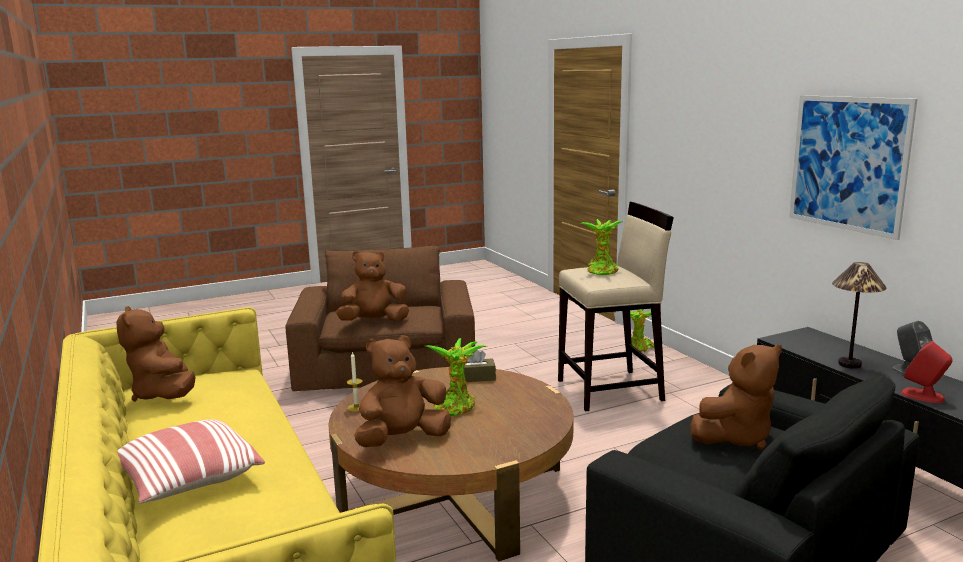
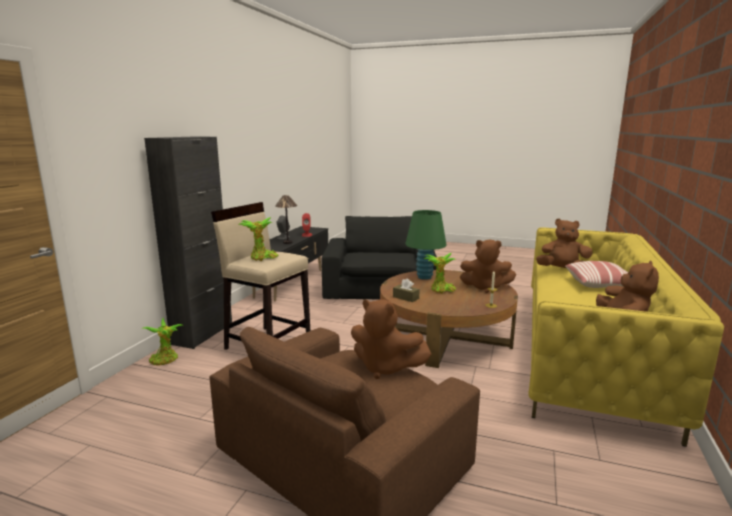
camera: 135 degrees left, 0 degrees up
brown plush toy [690,345,782,449] -> brown plush toy moved to [536,219,593,268]
picture [789,95,917,240] -> none
none -> black cabinet [144,136,232,349]
none -> green table lamp [405,210,447,280]

